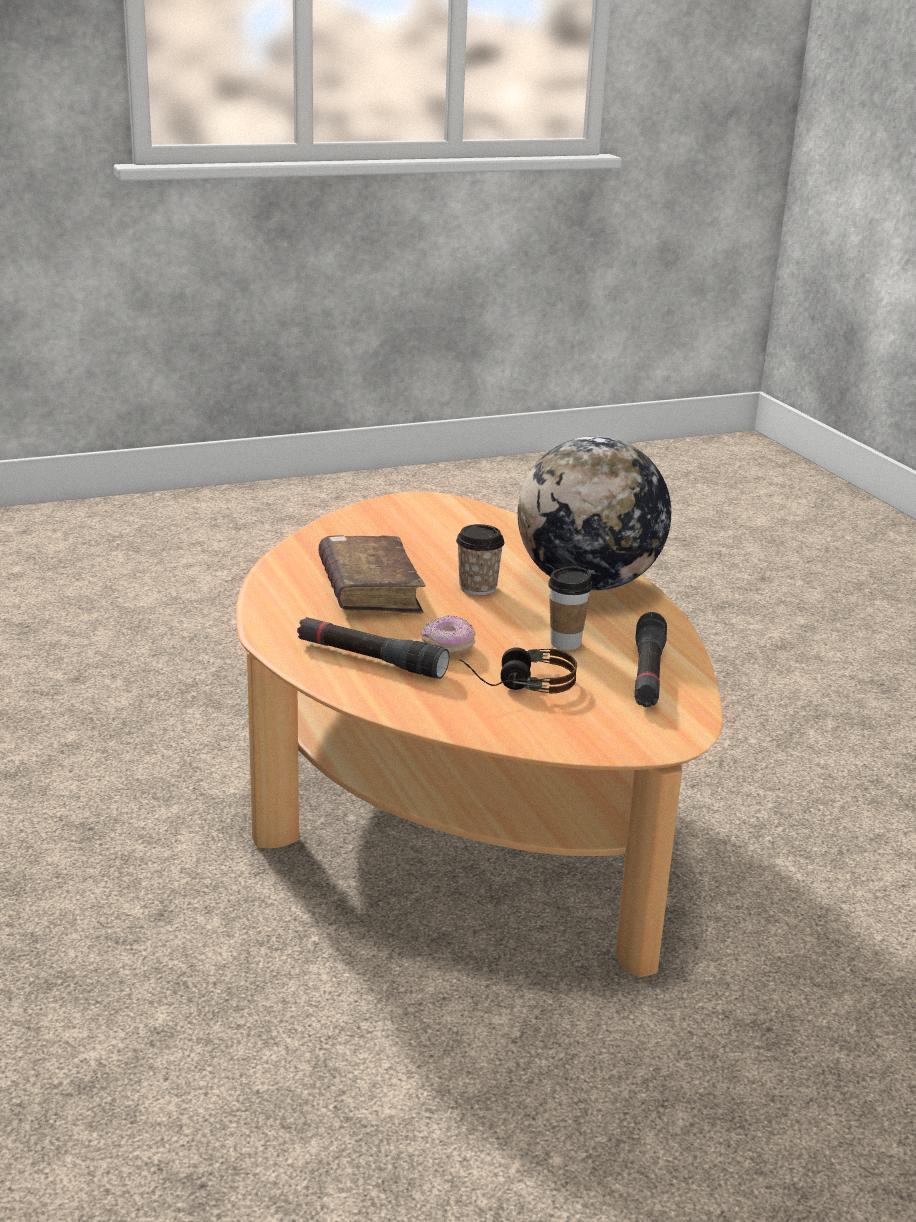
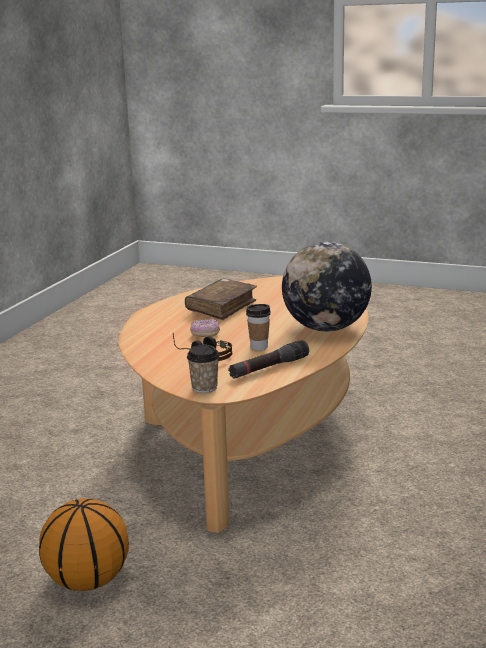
camera: 45 degrees right, 5 degrees down
black flashlight [297,617,449,679] -> none
cup [456,524,505,595] -> cup moved to [187,345,220,393]
none -> basketball [39,498,129,591]

